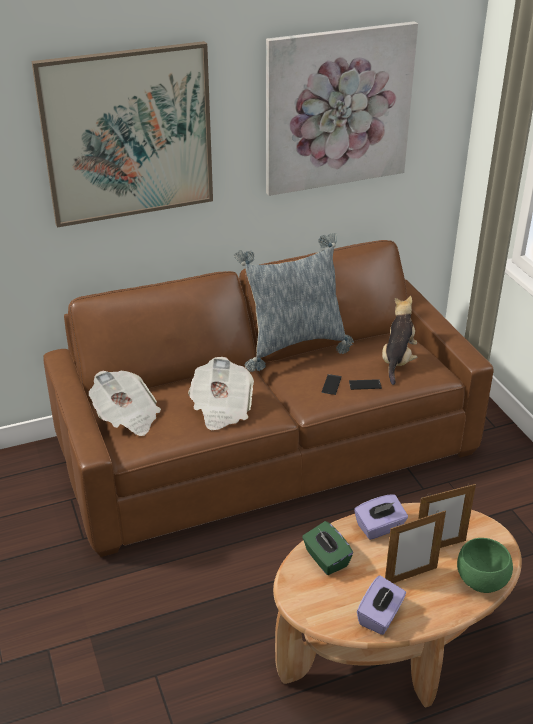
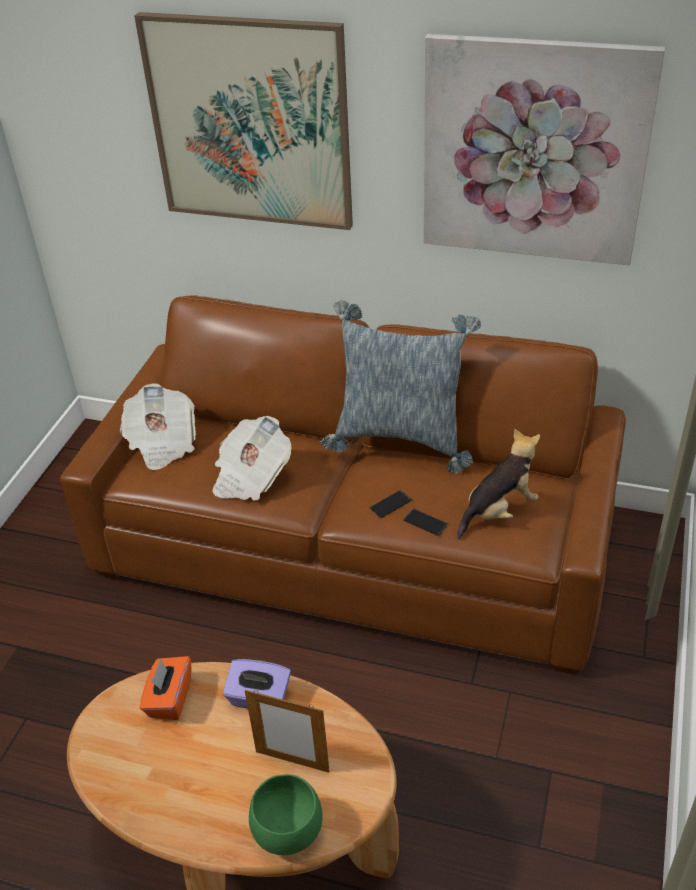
camera: 40 degrees right, 5 degrees up
green tissue box [302,521,353,575] -> orange tissue box [140,656,191,720]
purple tissue box [357,575,406,635] -> none
picture frame [385,510,446,583] -> none

